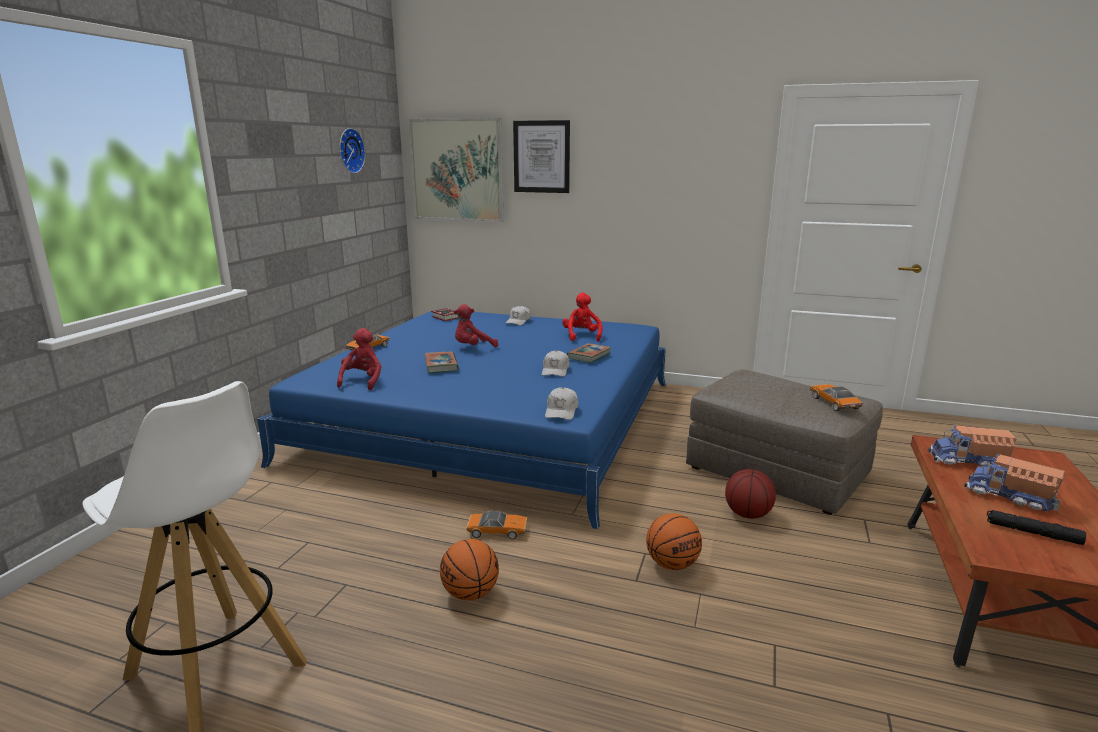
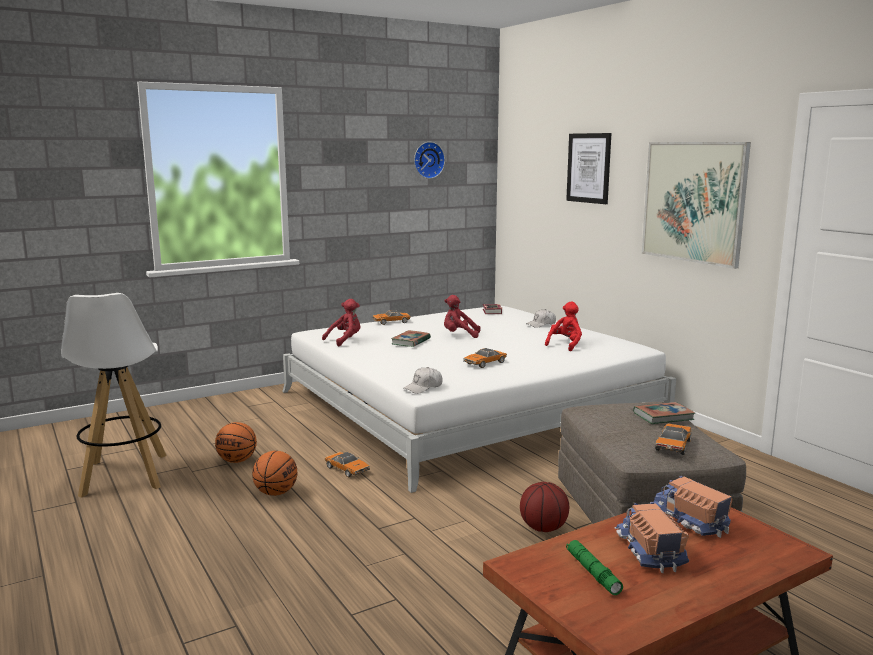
camera: 40 degrees right, 5 degrees down
blue bed [257,310,666,529] -> white bed [282,306,676,493]
picture [409,118,504,222] -> picture moved to [642,142,751,269]
white cap [542,350,570,377] -> toy car [463,348,507,368]
book [567,343,611,363] -> book moved to [633,402,695,424]
basketball [646,513,702,570] -> basketball moved to [215,422,257,463]
black flashlight [987,510,1086,545] -> green flashlight [566,540,623,595]

